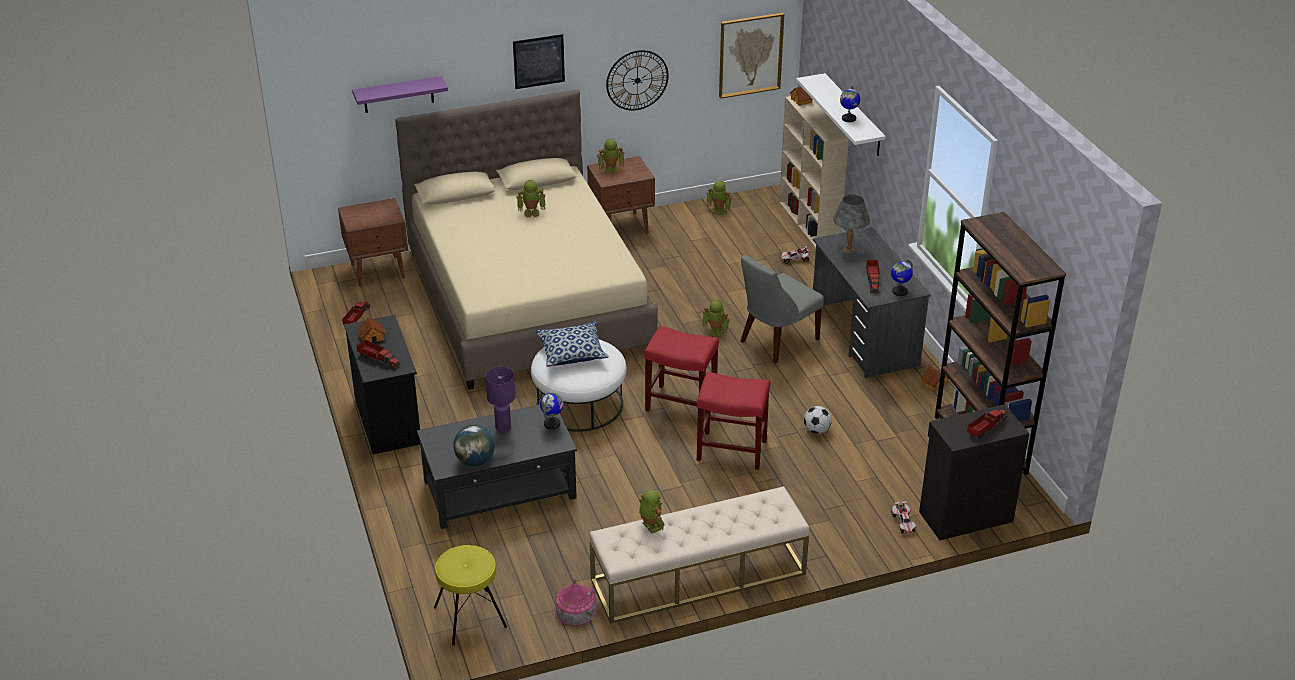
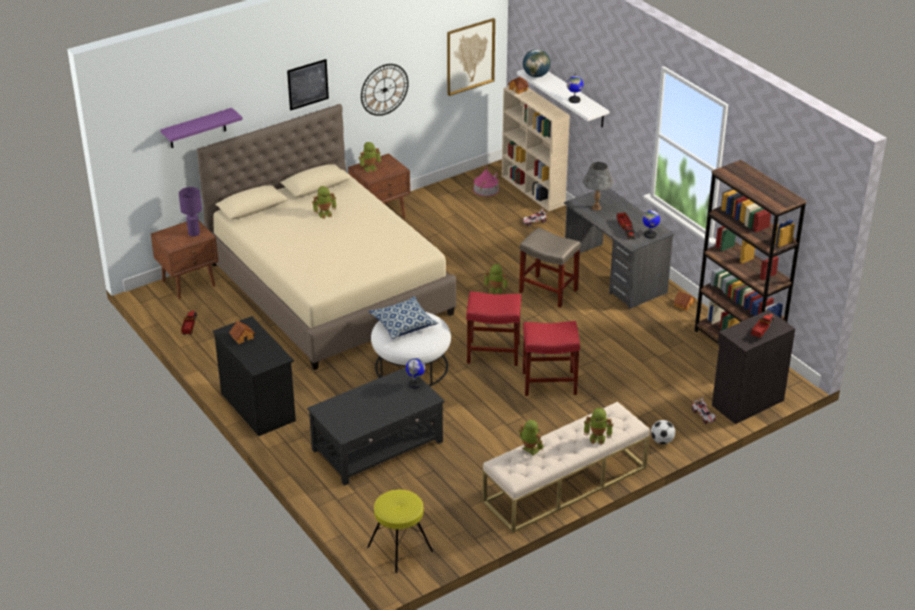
camera: 15 degrees left, 0 degrees up
toy truck [356,339,400,369] -> none
globe [453,425,495,466] -> globe moved to [523,49,551,77]
purple table lamp [485,367,516,432] -> purple table lamp moved to [179,187,202,237]
toy house [554,578,597,626] -> toy house moved to [473,166,499,196]
toy robot [706,181,732,216] -> toy robot moved to [584,407,613,445]
grey chair [740,255,824,363] -> beige stool [519,227,581,308]
football [804,406,832,434] -> football moved to [651,420,675,444]

